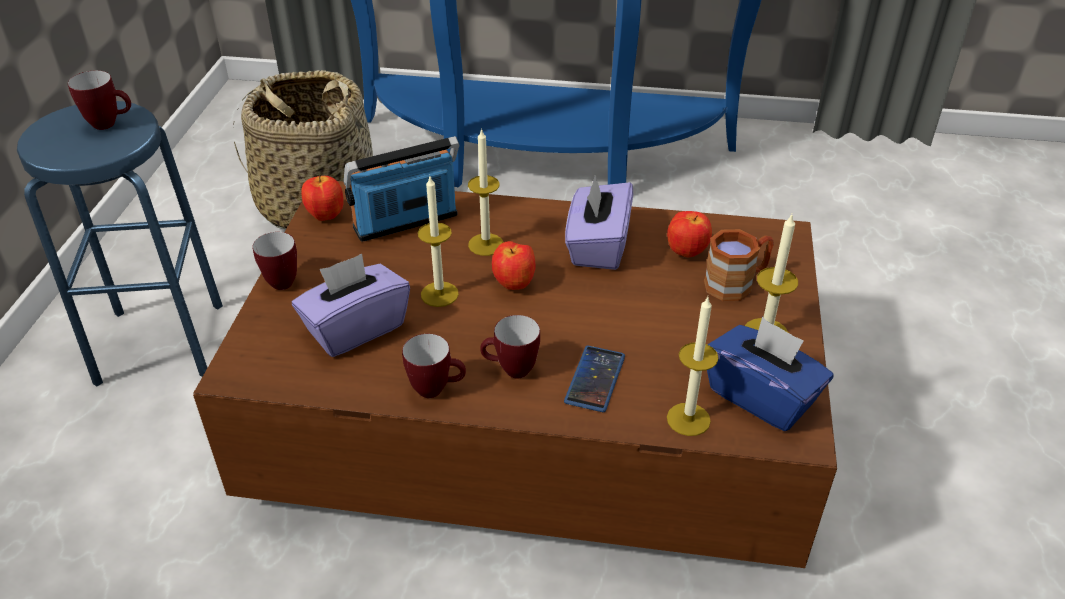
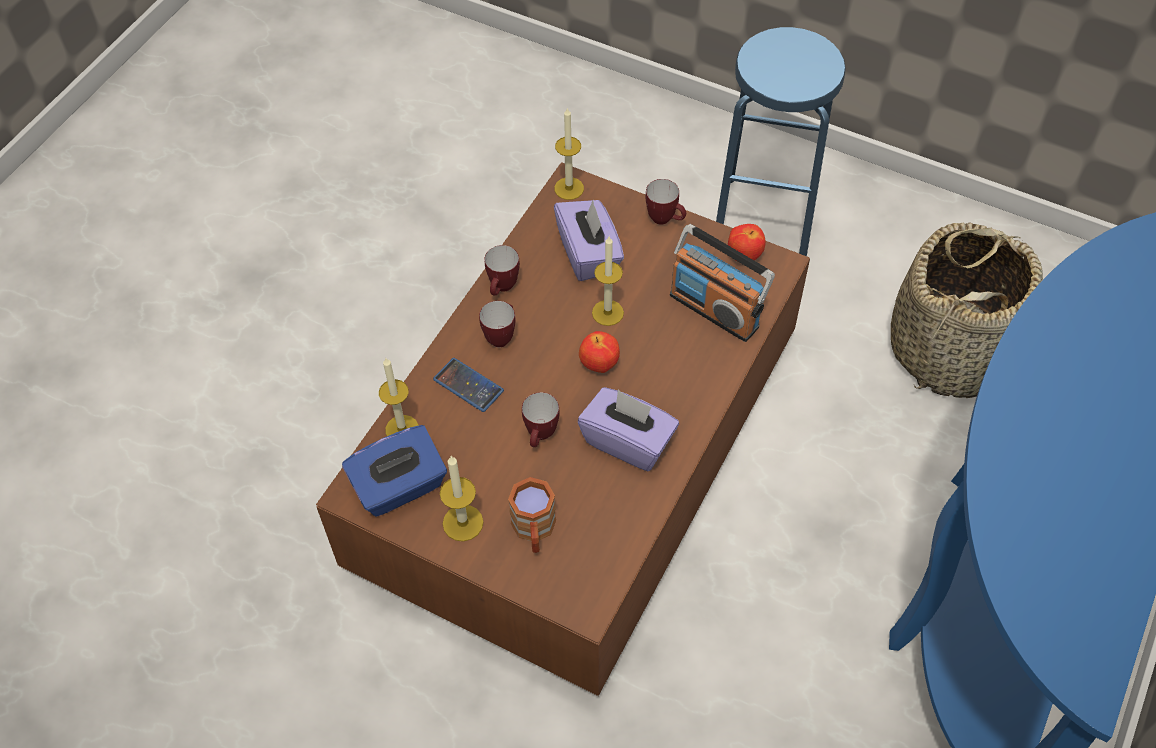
camera: 110 degrees right, 15 degrees up
mug [68,70,131,130] -> mug moved to [522,392,560,447]
radio [344,136,459,242] -> radio turned 135 degrees clockwise [670,224,775,342]
candle [468,128,503,256] -> candle moved to [554,107,584,200]
apple [667,211,712,257] -> none

